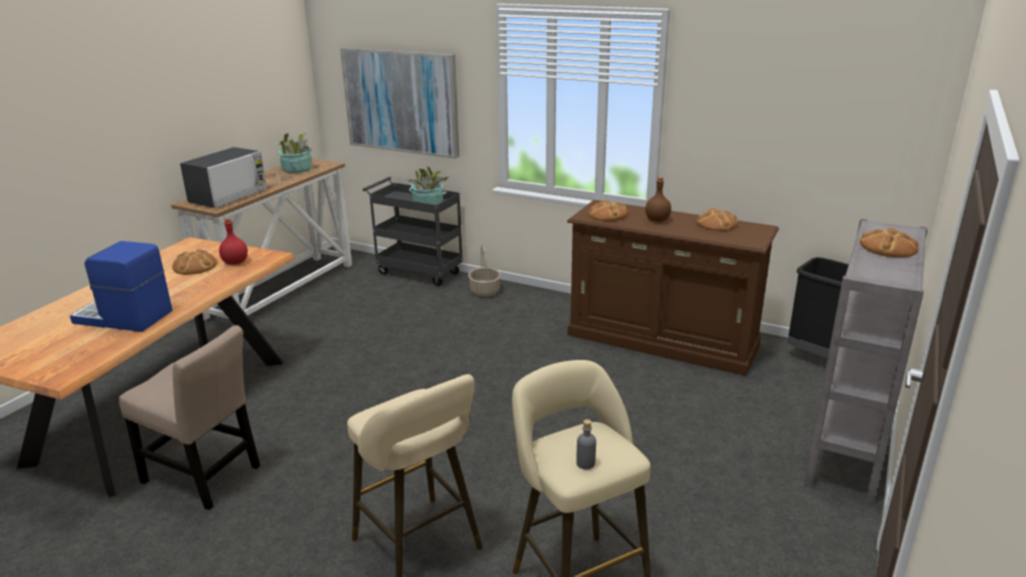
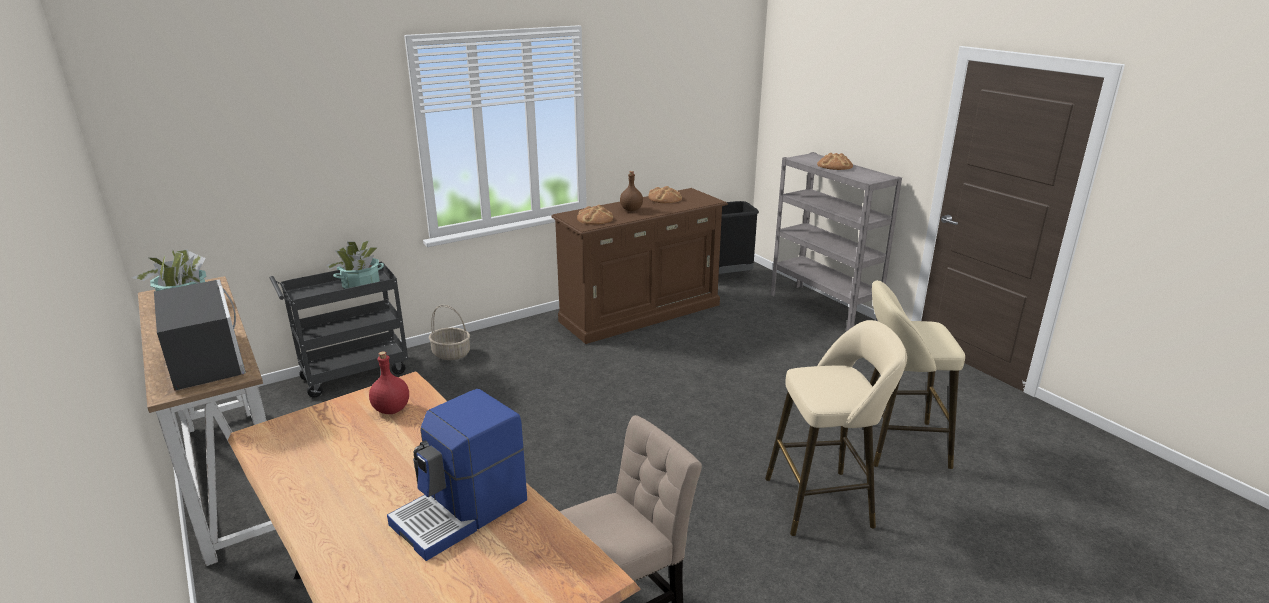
camera: 60 degrees left, 0 degrees up
bread [172,249,217,275] -> none
picture [340,47,459,159] -> none
grey bottle [576,419,596,469] -> none

